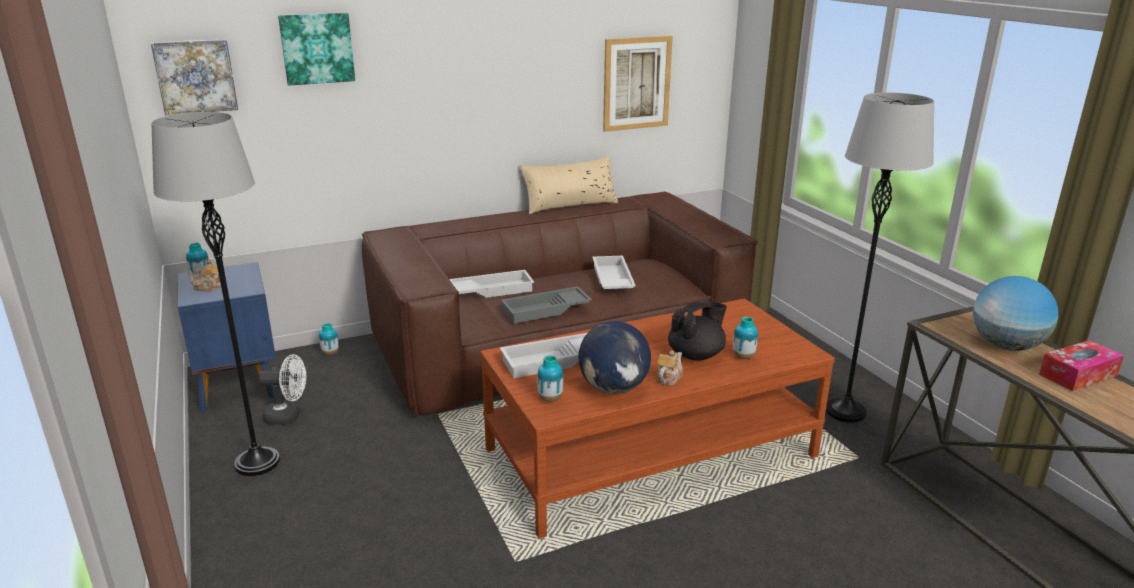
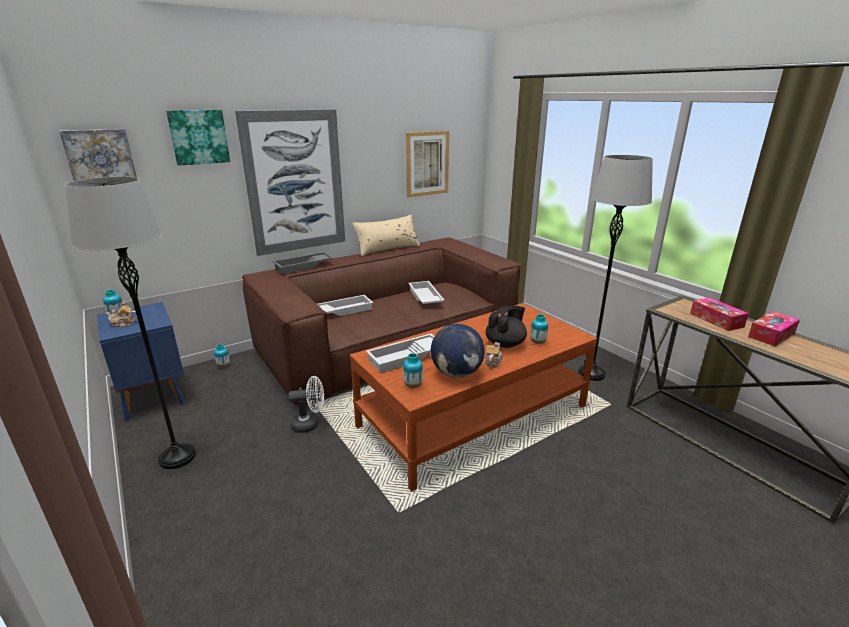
camera: 10 degrees left, 0 degrees up
white fan [259,354,306,425] -> white fan moved to [289,376,324,433]
grey tray [501,286,592,323] -> grey tray moved to [273,252,334,274]
globe [973,276,1058,351] -> tissue box [690,297,749,331]
none -> picture [235,109,345,256]

